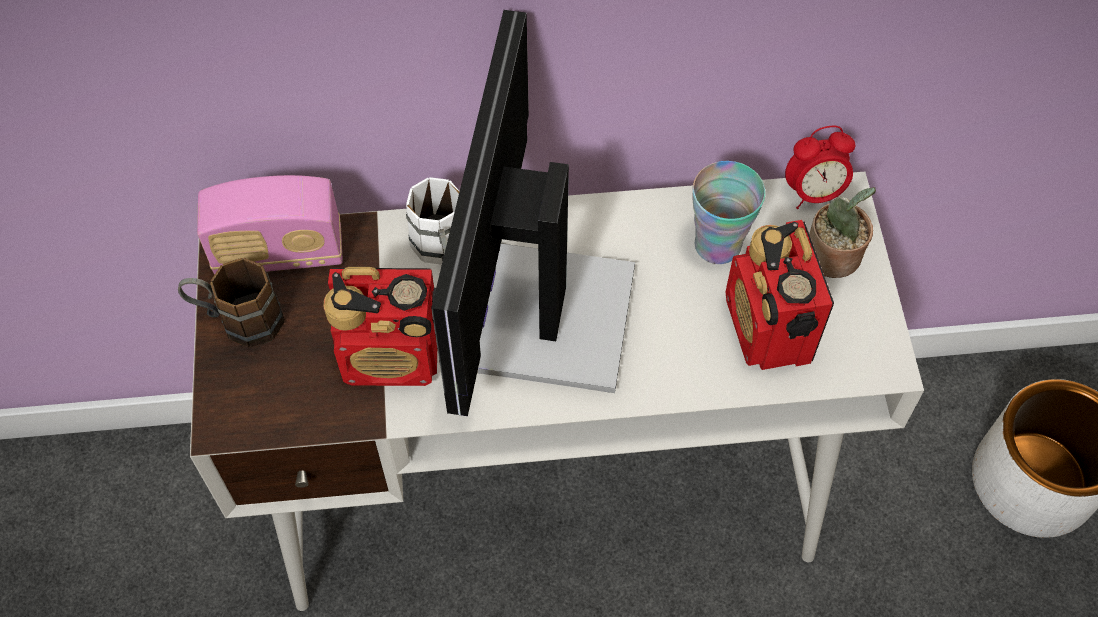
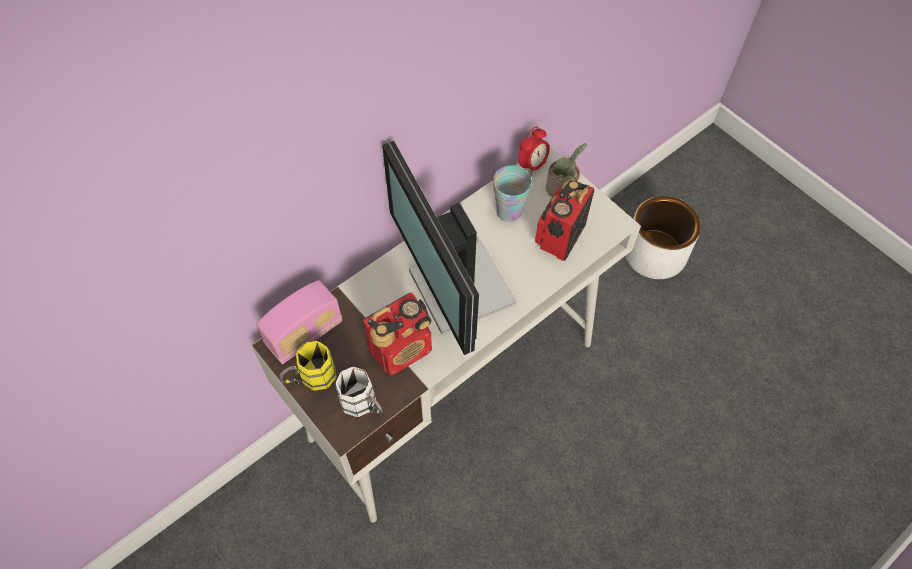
camera: 35 degrees left, 0 degrees up
brown mug [178,258,285,347] -> yellow mug [280,341,336,391]
white mug [406,177,460,265] -> white mug moved to [336,367,383,417]
radio [725,220,834,370] -> radio turned 75 degrees clockwise [535,180,595,261]

